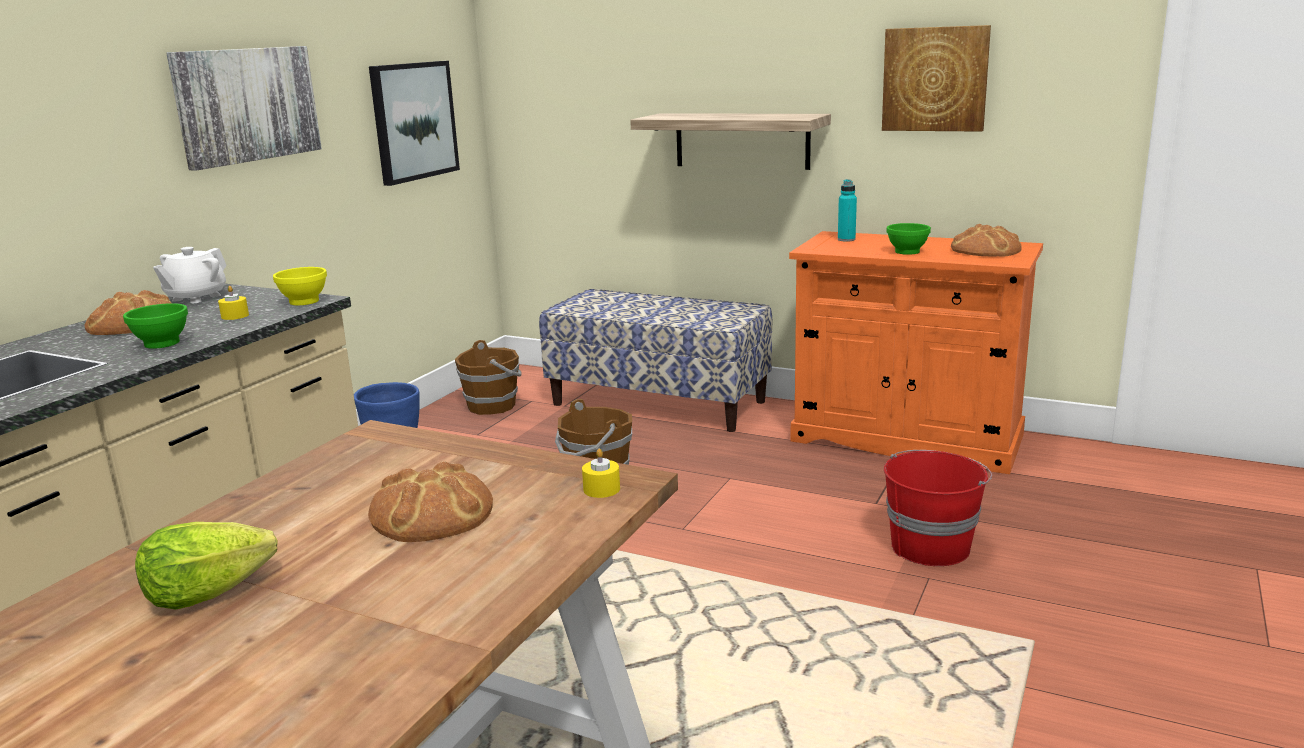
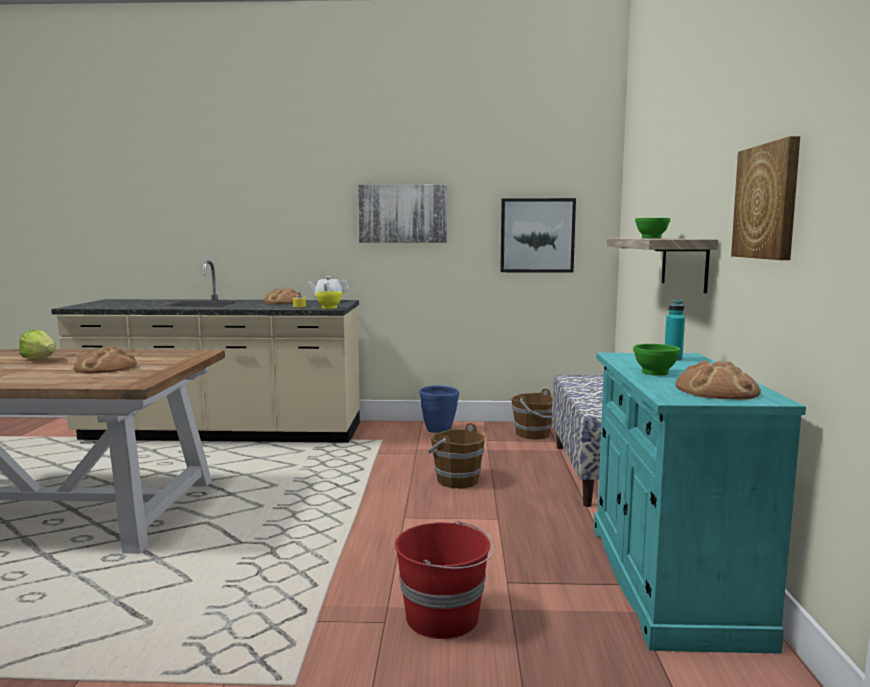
camera: 65 degrees right, 10 degrees down
green bowl [123,303,188,349] -> green bowl moved to [635,218,670,238]
yellow candle [582,449,620,498] -> none
orange cabinet [789,231,1043,474] -> turquoise cabinet [594,353,806,654]

